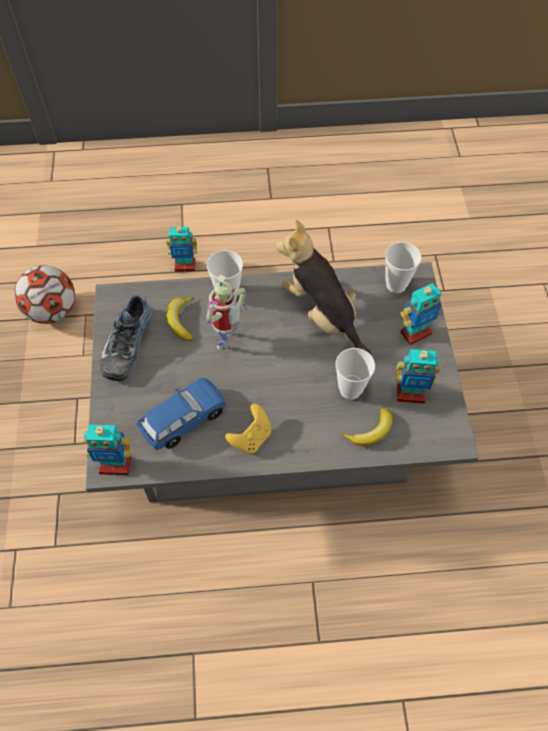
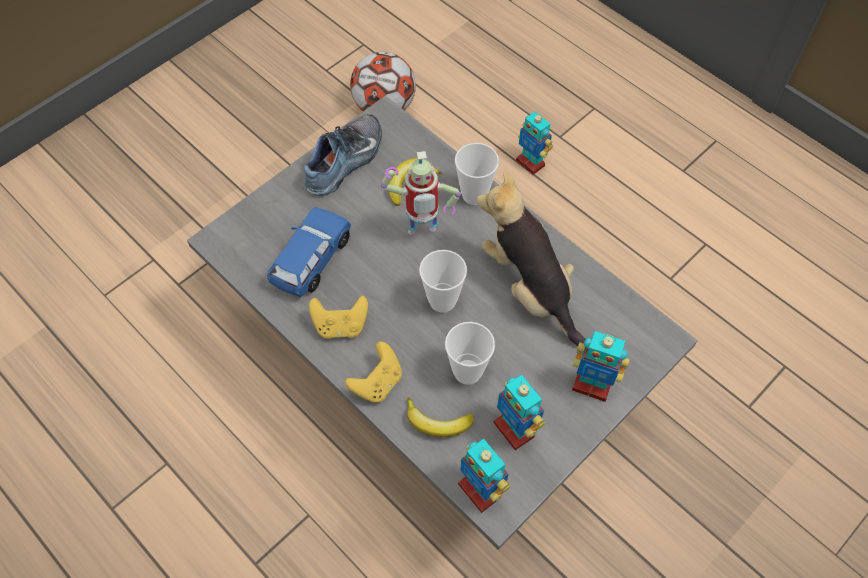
camera: 50 degrees right, 0 degrees up
toy robot [84,424,131,475] -> toy robot moved to [458,439,511,513]
shoe [100,294,152,381] -> shoe turned 150 degrees clockwise [304,114,382,196]
blue toy car [137,377,226,450] -> blue toy car turned 75 degrees counterclockwise [267,207,351,297]
plush toy [276,220,371,355] -> plush toy turned 45 degrees counterclockwise [477,171,585,346]
cup [385,242,421,293] -> cup moved to [419,250,467,313]
none -> yellow game controller [345,341,402,403]

